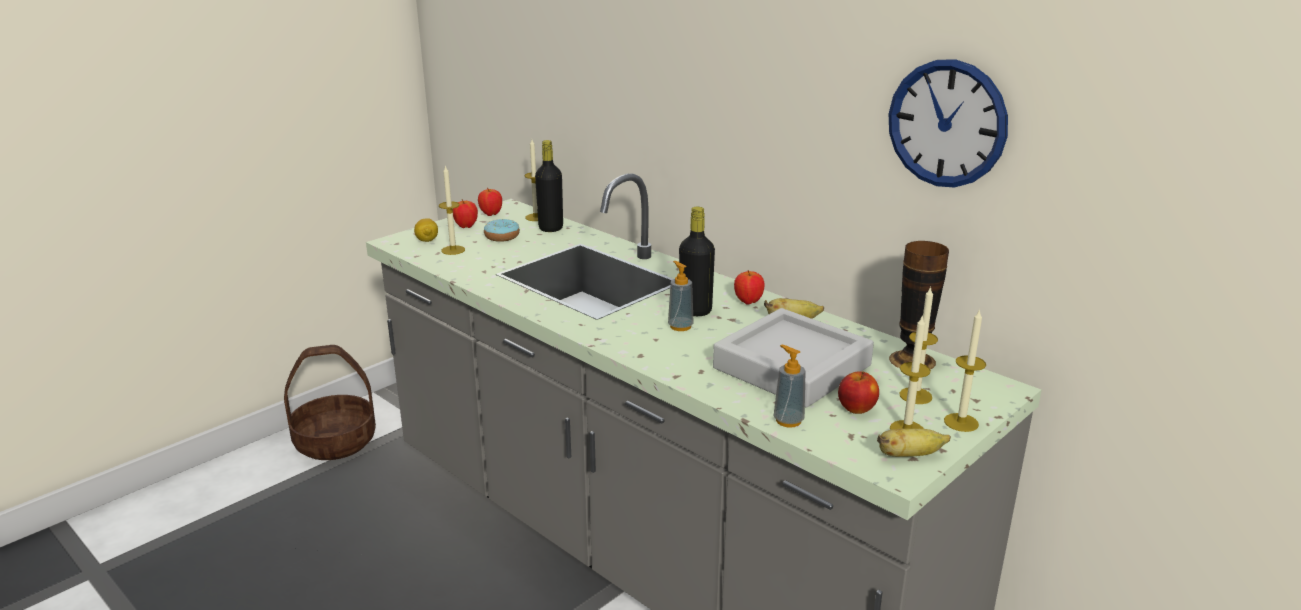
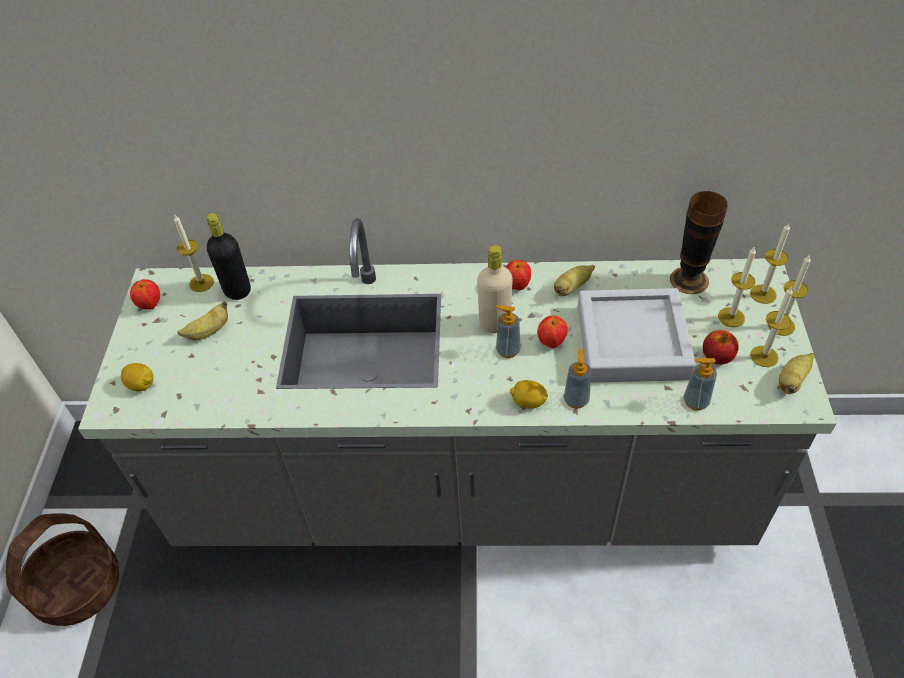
camera: 40 degrees left, 25 degrees up
candle [439,165,465,255] -> candle moved to [750,223,790,304]
apple [453,199,478,228] -> apple moved to [537,316,568,348]
donut [484,219,520,242] -> banana [178,301,228,340]
black bottle [679,207,715,316] -> beige bottle [477,245,513,333]
wall clock [889,59,1008,188] -> none
none -> lemon [510,380,548,409]
none -> soap dispenser [564,348,591,409]

